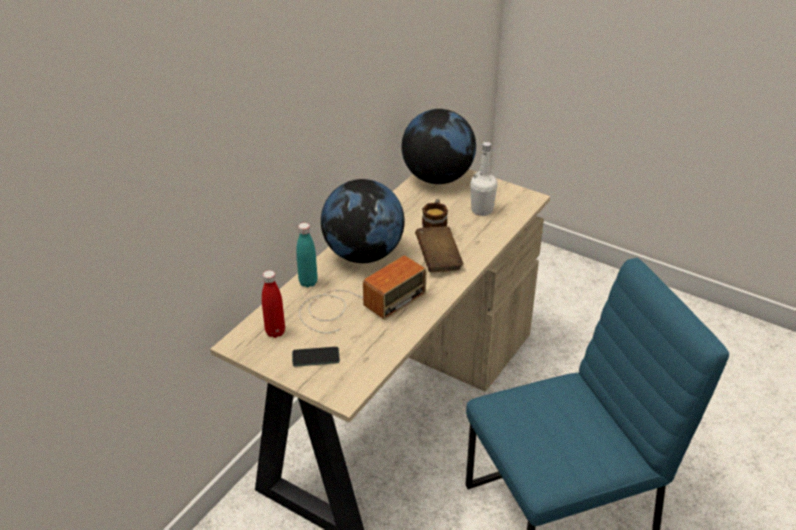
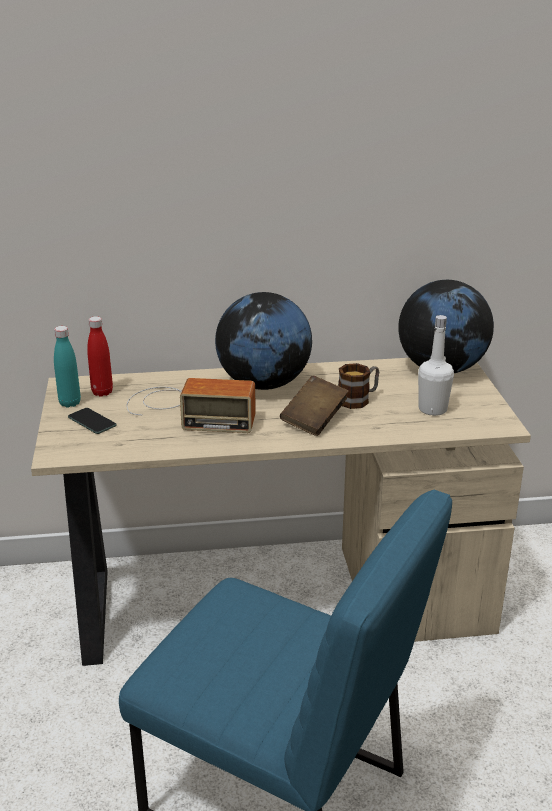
camera: 50 degrees right, 10 degrees down
turquoise bottle [296,223,318,288] -> turquoise bottle moved to [54,326,81,407]

